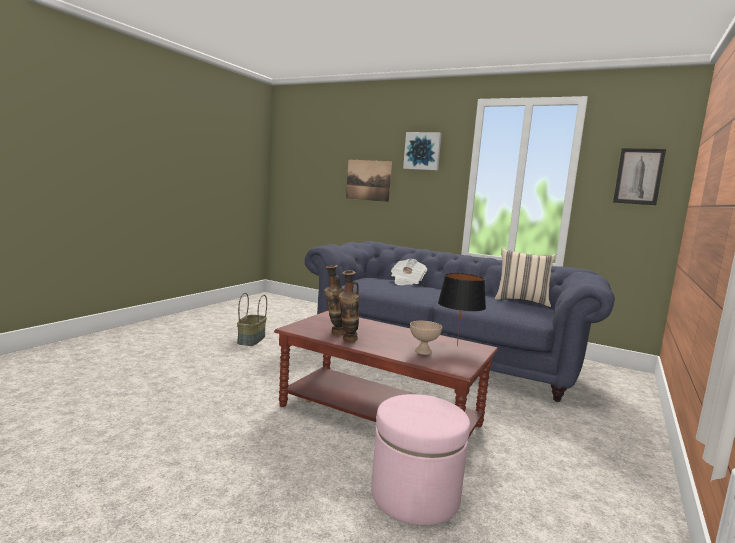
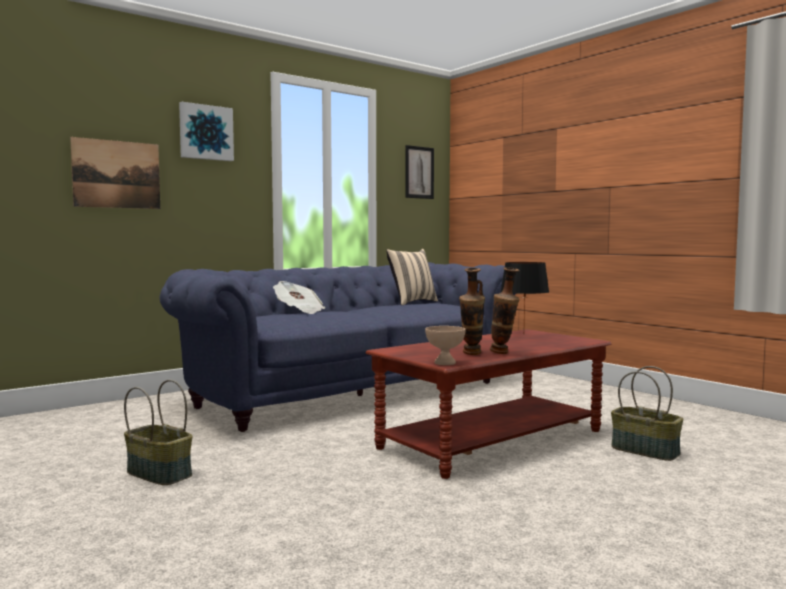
camera: 65 degrees left, 5 degrees down
pink ottoman [371,394,470,526] -> basket [611,366,683,461]
beige bowl [410,321,442,355] -> beige bowl moved to [425,326,466,365]

